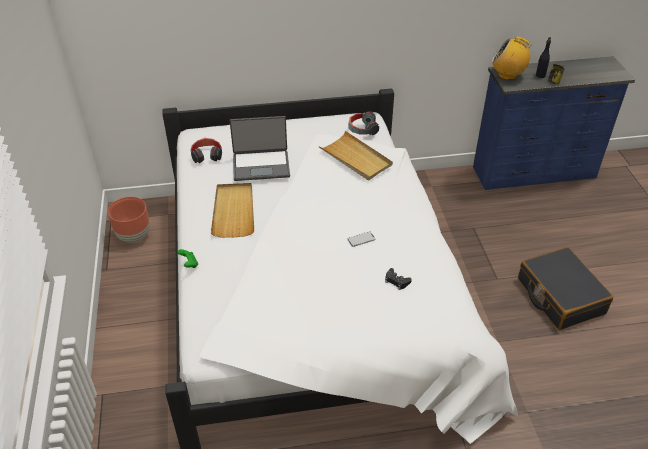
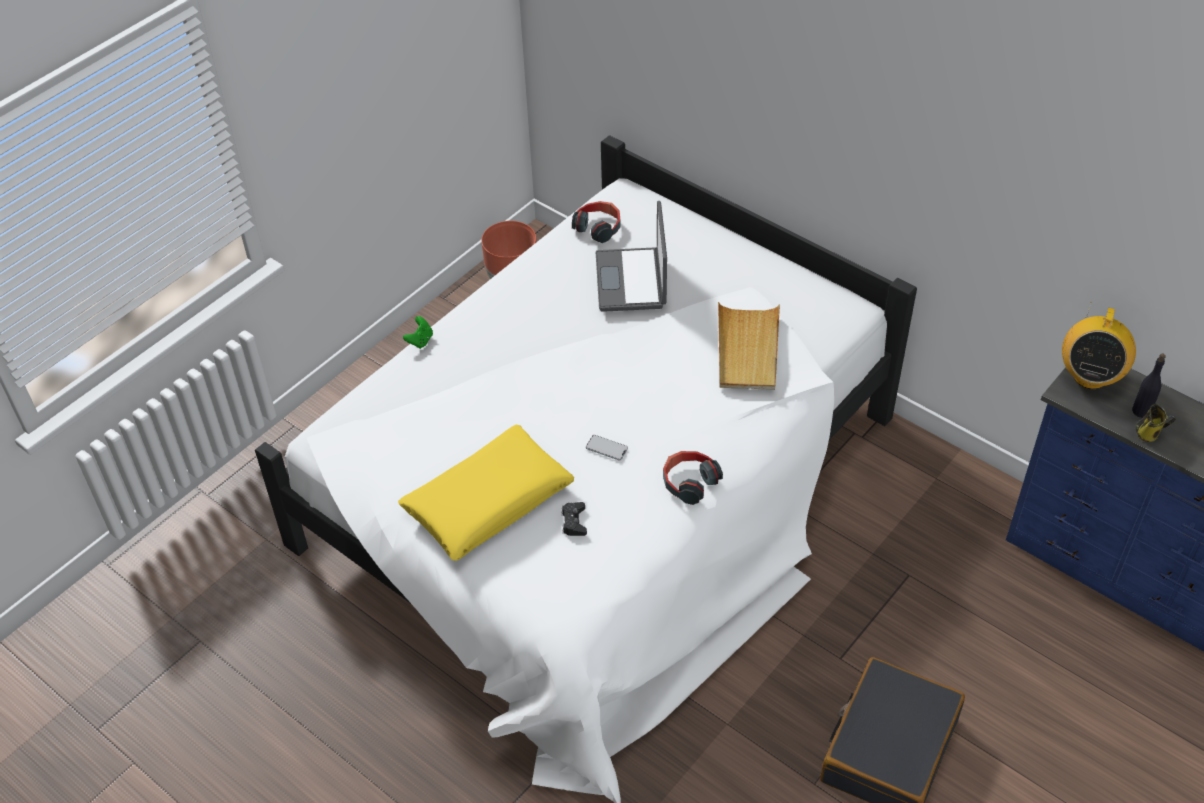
camera: 50 degrees right, 5 degrees up
beige tray [211,183,254,238] -> none
laptop [230,116,290,181] -> laptop turned 45 degrees clockwise [596,201,667,312]
headphones [349,111,379,135] -> headphones moved to [663,451,723,505]
radio [492,37,535,80] -> radio turned 135 degrees counterclockwise [1062,302,1136,389]
none -> yellow pillow [398,425,574,561]

